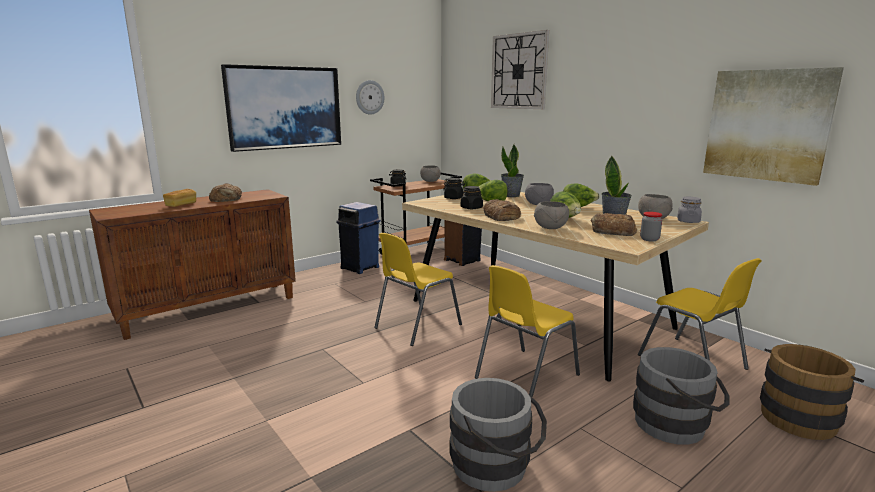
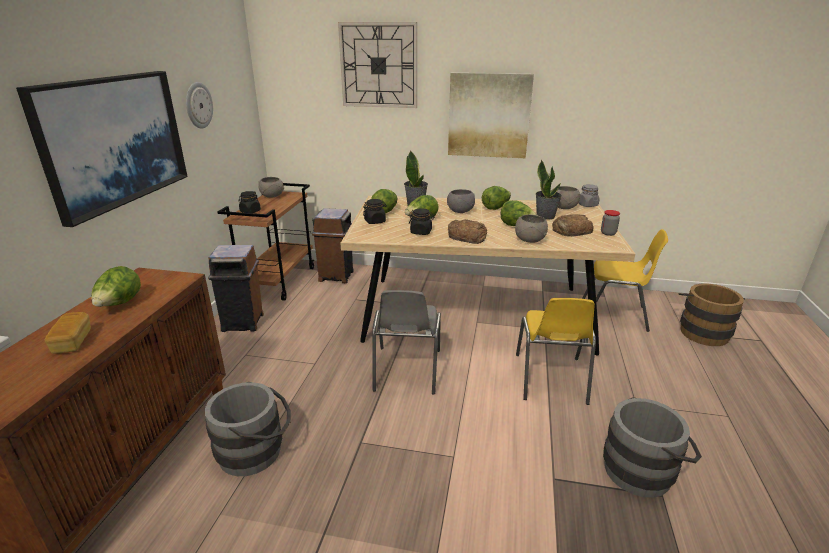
camera: 40 degrees left, 10 degrees up
bread [209,183,242,202] -> lettuce [92,266,141,307]
blue trash can [336,202,381,274] -> brown trash can [208,245,264,332]
yellow chair [374,233,462,346] -> grey chair [372,290,441,395]
grey bucket [633,347,729,445] -> grey bucket moved to [205,382,291,476]
picture [703,67,844,186] -> picture moved to [448,73,534,158]

